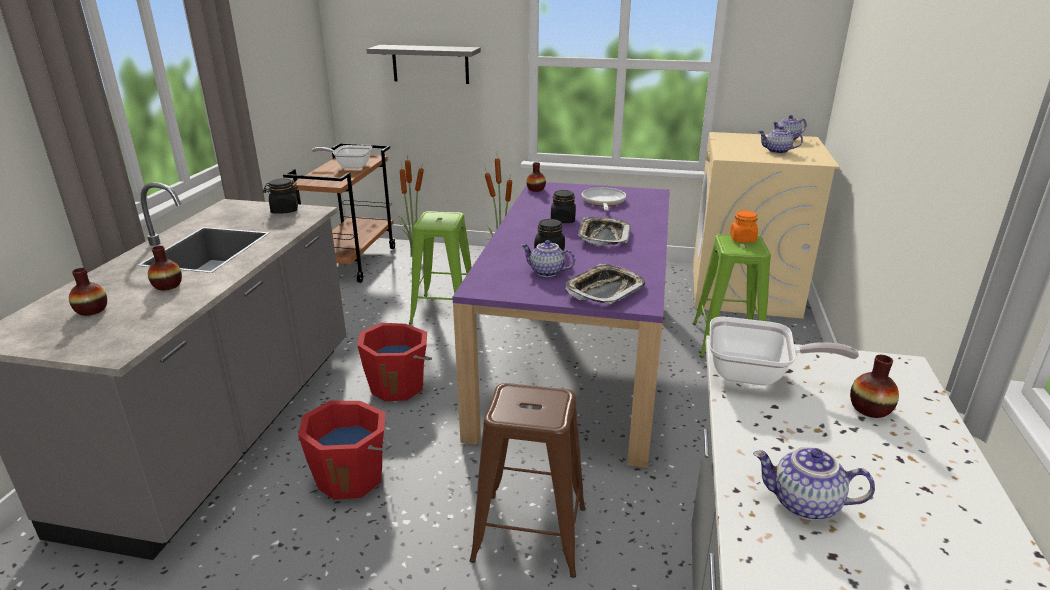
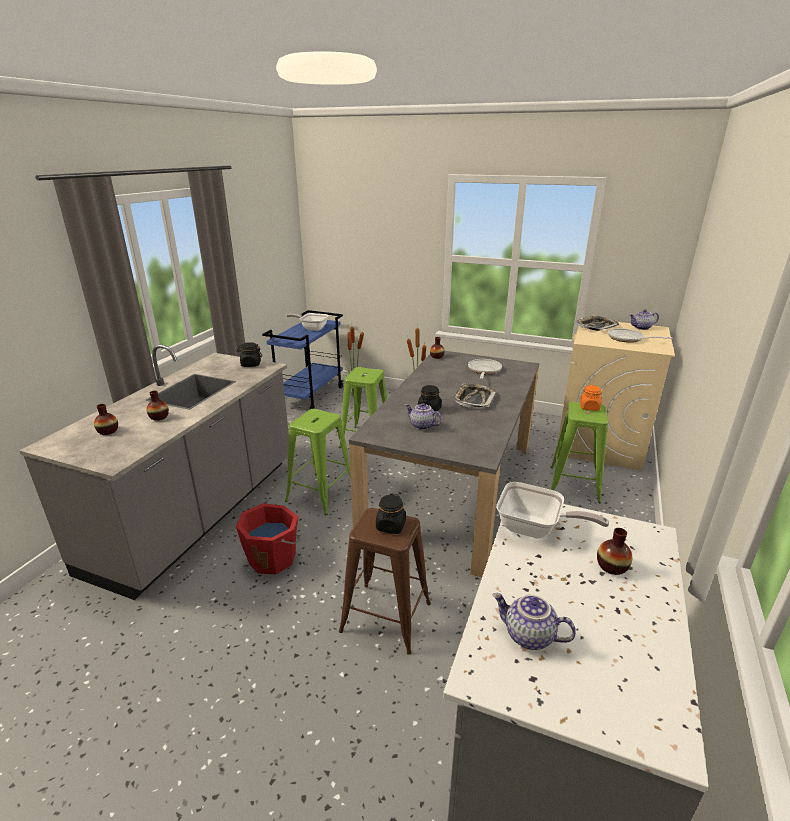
camera: 10 degrees right, 0 degrees up
brown cart [283,143,396,283] -> blue cart [262,310,343,409]
red bucket [357,323,432,401] -> green stool [285,409,351,515]
grey shelf [366,45,481,84] -> none
purple dining table [453,182,670,468] -> grey dining table [349,351,539,577]
black jar [551,190,576,223] -> black jar moved to [376,493,406,534]
tray [566,264,645,305] -> tray moved to [576,315,619,331]
teapot [758,126,803,154] -> frying pan [608,328,672,343]

